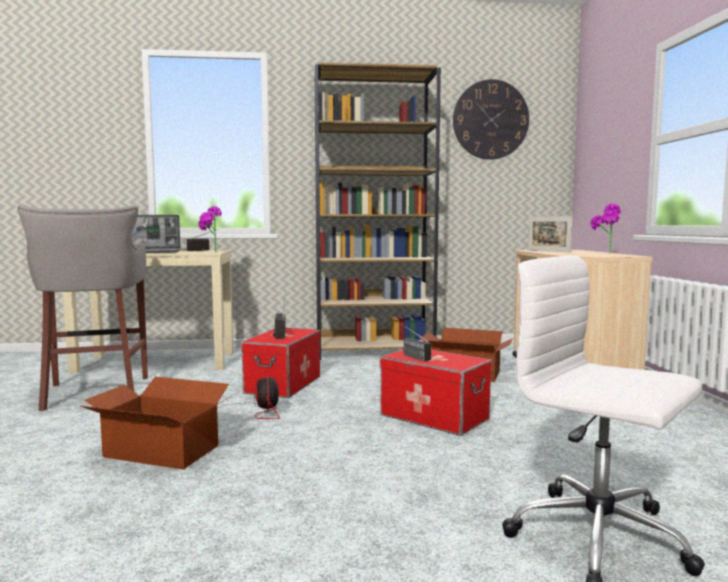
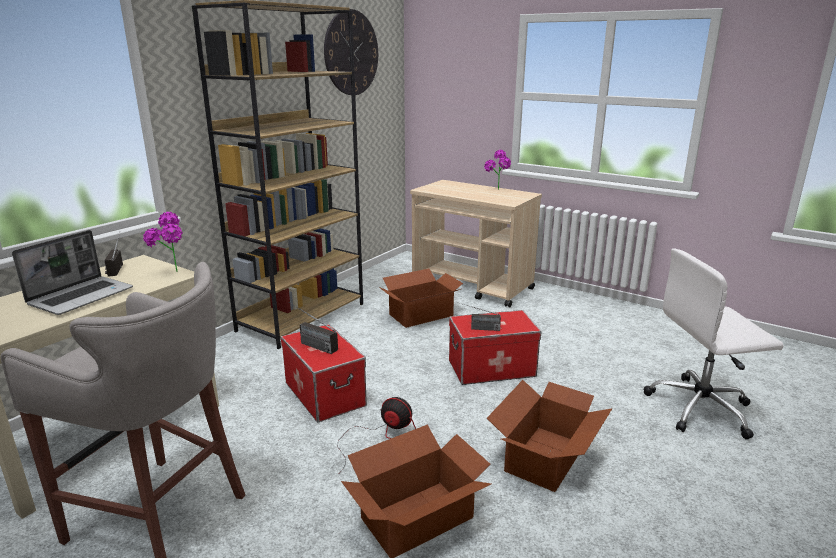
camera: 50 degrees left, 15 degrees up
picture frame [528,216,573,252] -> none
none -> cardboard box [487,380,612,492]

